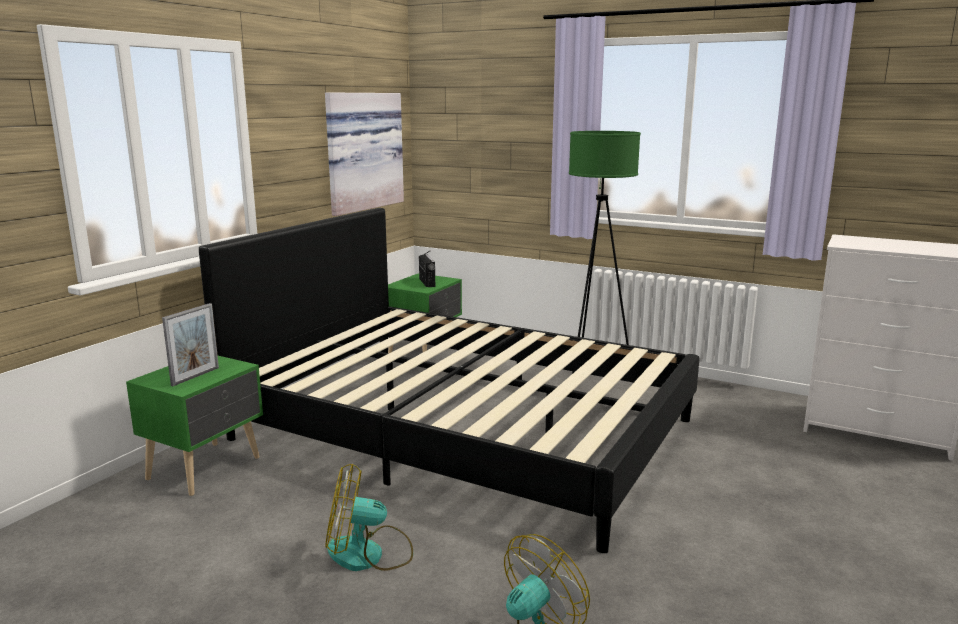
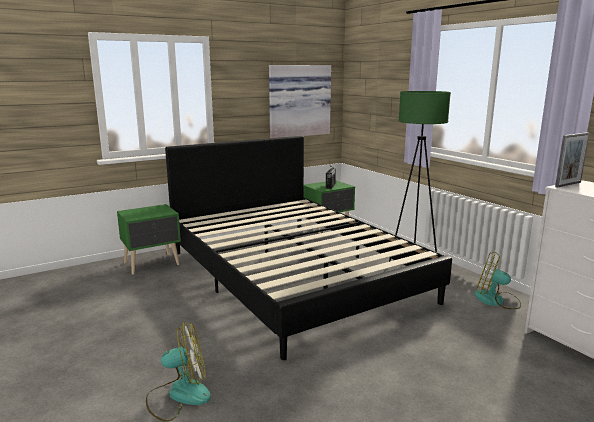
camera: 30 degrees right, 0 degrees up
picture frame [162,303,219,386] -> picture frame moved to [555,132,589,188]
fan [325,464,413,571] -> fan moved to [474,252,521,309]

